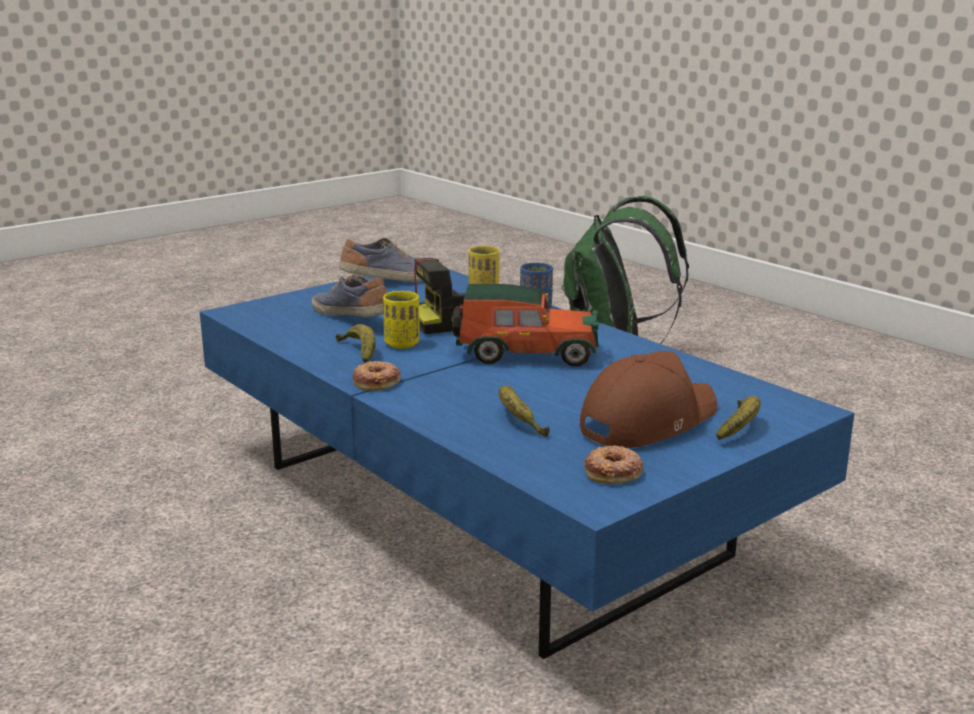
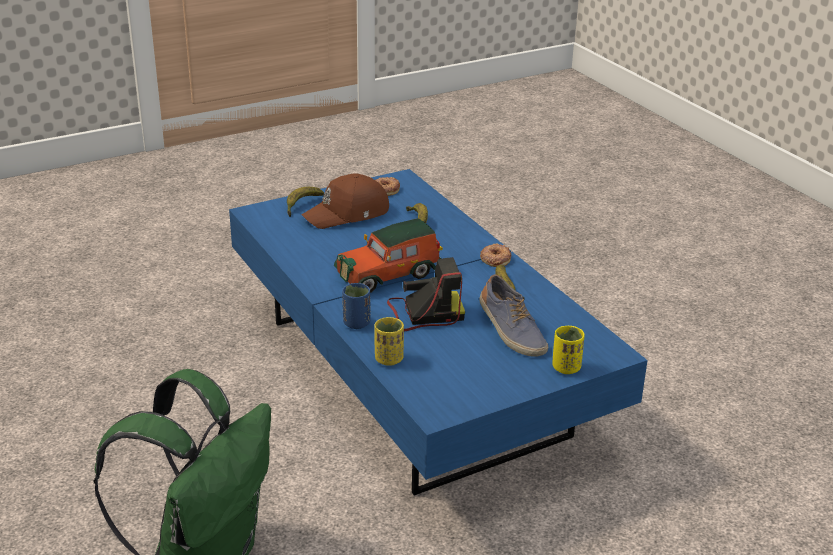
camera: 170 degrees left, 10 degrees up
shoe [339,238,423,282] -> none
yellow cup [383,290,419,349] -> yellow cup moved to [552,326,585,374]
toy car [452,284,598,366] -> toy car turned 45 degrees counterclockwise [334,218,443,293]

